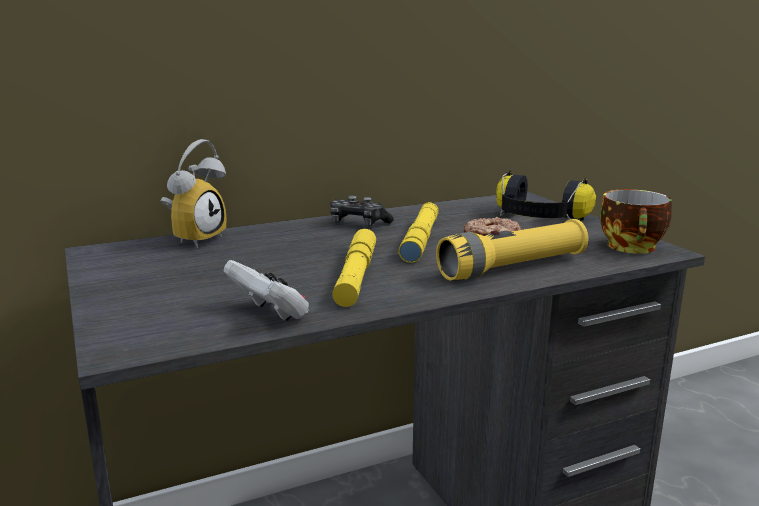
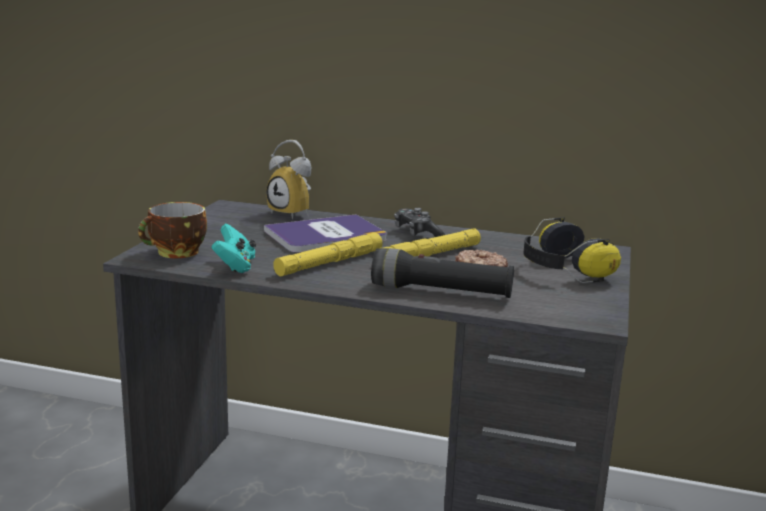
camera: 40 degrees right, 0 degrees up
alarm clock [160,139,227,248] -> alarm clock turned 60 degrees clockwise [266,140,311,219]
white game controller [224,260,309,321] -> turquoise game controller [211,224,256,273]
yellow flashlight [436,219,588,281] -> black flashlight [371,248,514,298]
cup [600,189,672,254] -> cup moved to [138,202,207,258]
none -> book [264,214,387,253]

